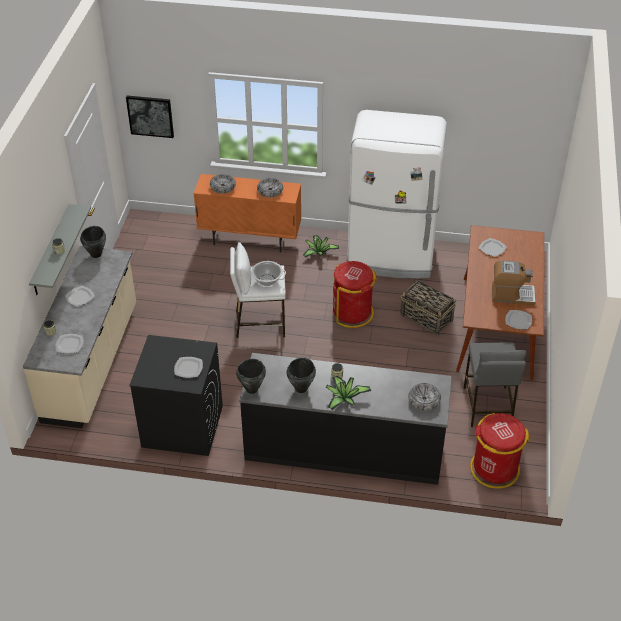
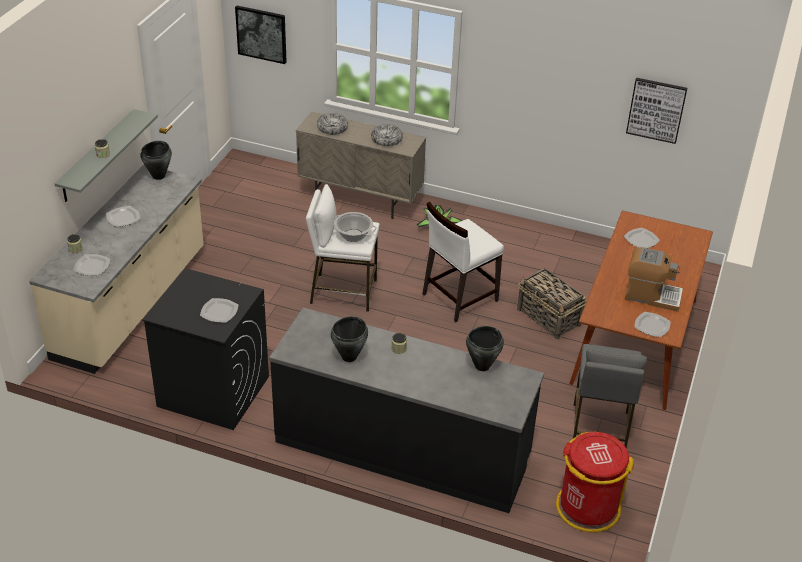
camera: 10 degrees right, 5 degrees down
orange cabinet [193,174,301,253] -> beige cabinet [296,111,426,219]
black cooking pot [236,359,266,394] -> black cooking pot moved to [466,326,504,371]
potted plant [326,376,371,410] -> none
red trash can [333,261,377,328] -> white chair [422,202,504,323]
white fridge [346,110,447,278] -> none
bowl [408,383,441,411] -> none
none -> picture [626,78,687,144]

